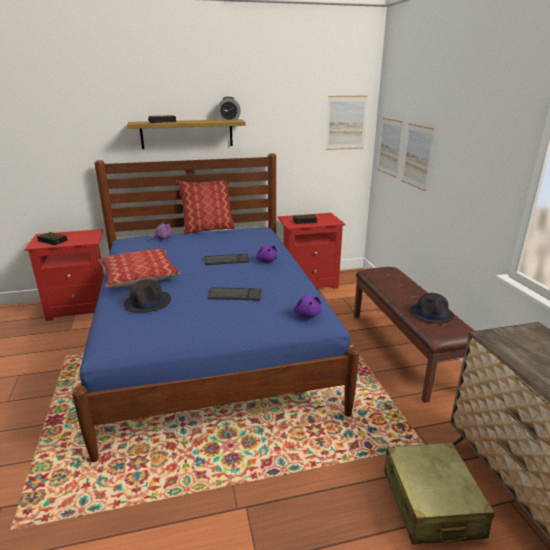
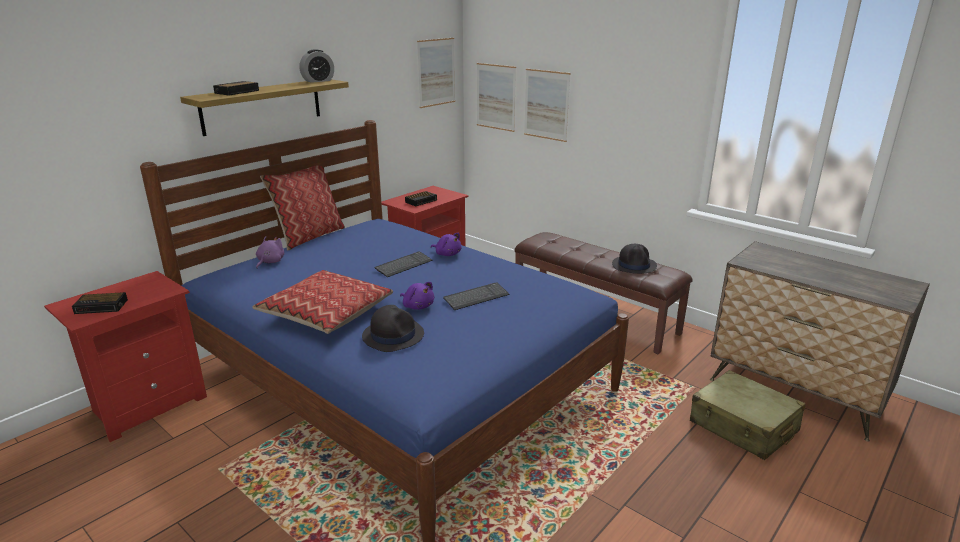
camera: 35 degrees left, 0 degrees up
purple plush toy [294,295,321,318] -> purple plush toy moved to [400,282,434,310]

